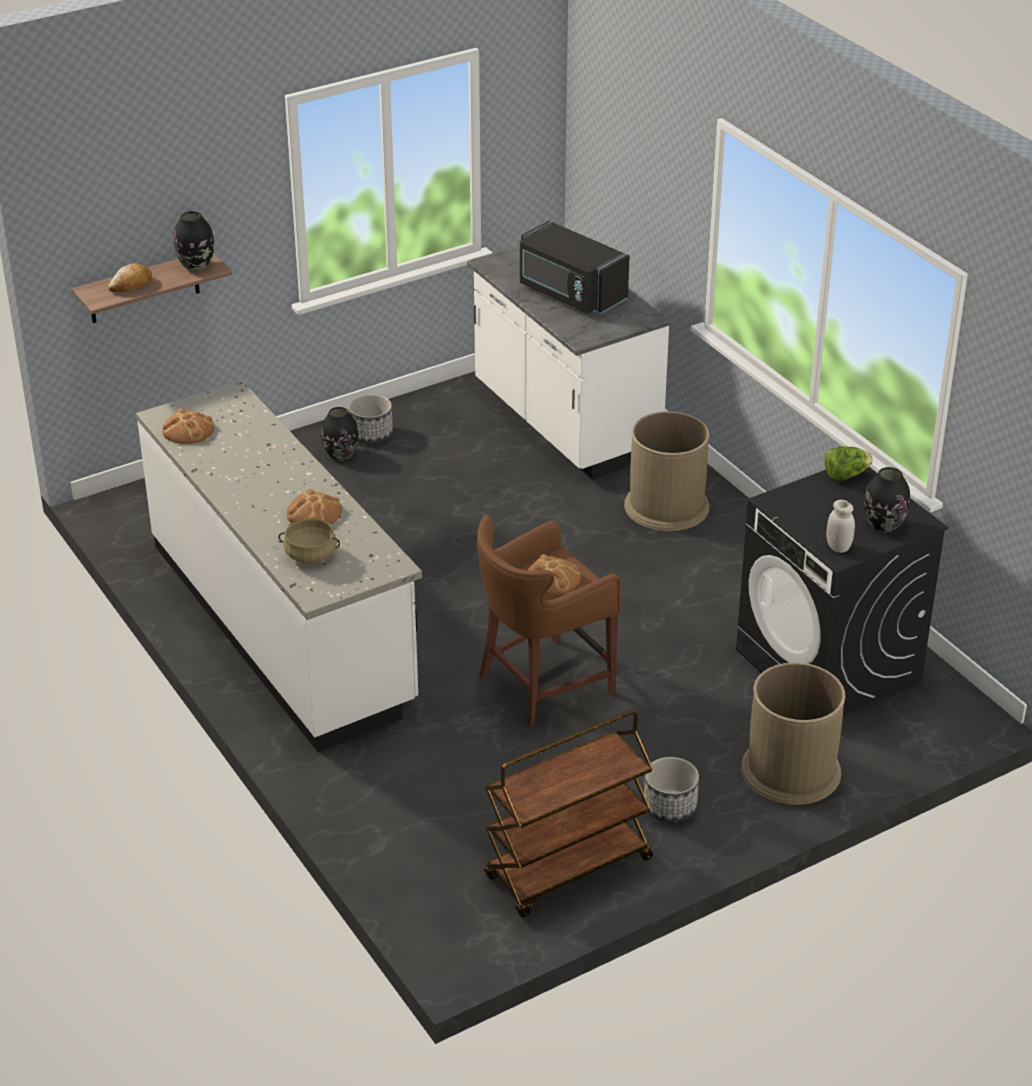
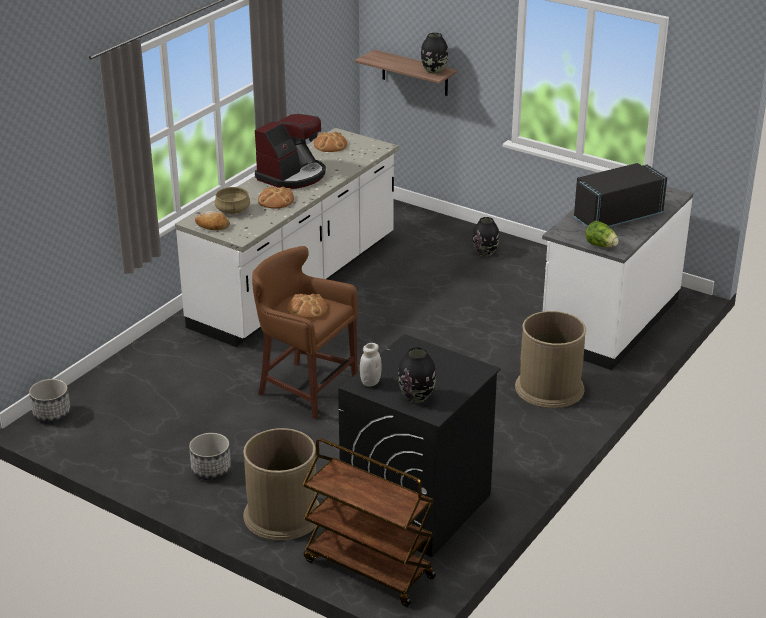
camera: 65 degrees right, 5 degrees down
bread [108,263,152,292] -> bread moved to [195,211,230,230]
planter [349,394,393,444] -> planter moved to [29,379,71,423]
brown cart [484,710,653,917] -> brown cart moved to [303,438,436,607]
black microwave [520,221,629,314] -> black microwave turned 45 degrees clockwise [574,163,667,227]
lettuce [825,446,873,481] -> lettuce moved to [585,221,619,247]
none -> coffee machine [255,114,326,189]

